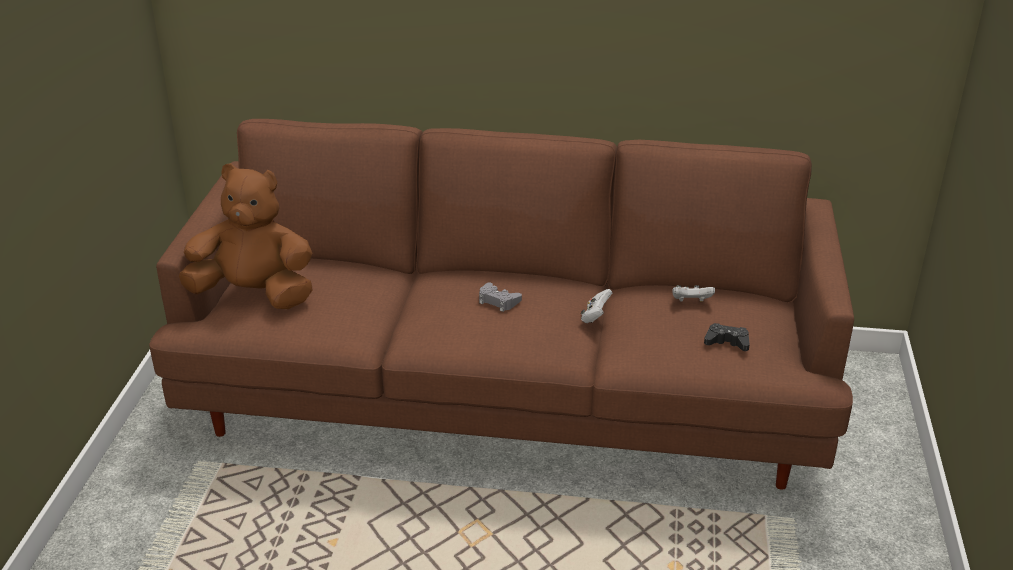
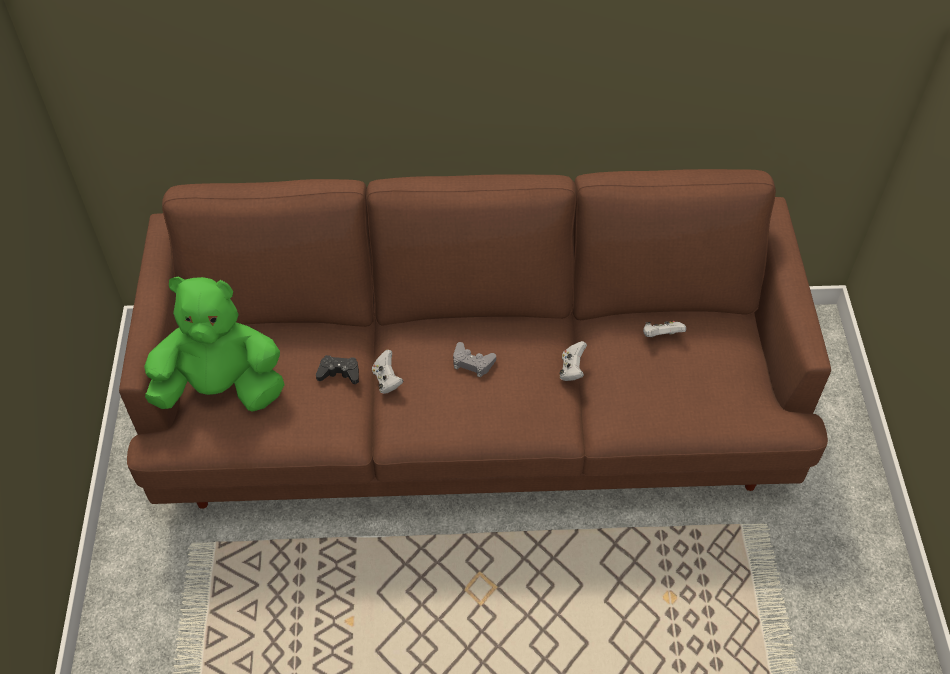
camera: 10 degrees left, 20 degrees up
brown plush toy [179,163,312,309] -> green plush toy [144,276,285,412]
black game controller [704,323,750,351] -> black game controller moved to [316,355,359,384]
none -> white game controller [372,350,404,394]

